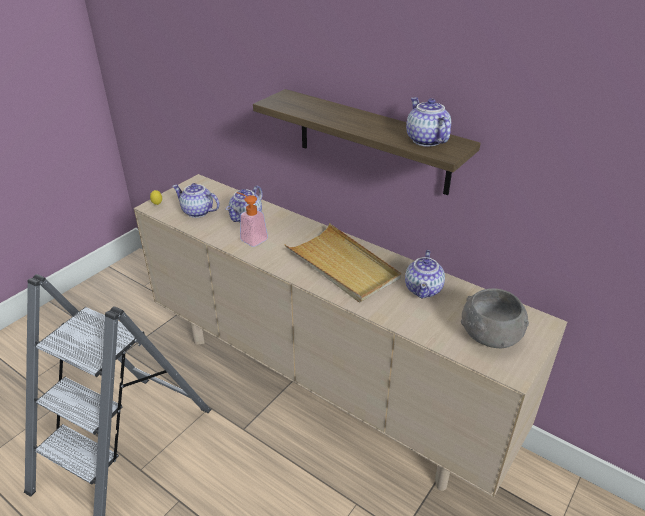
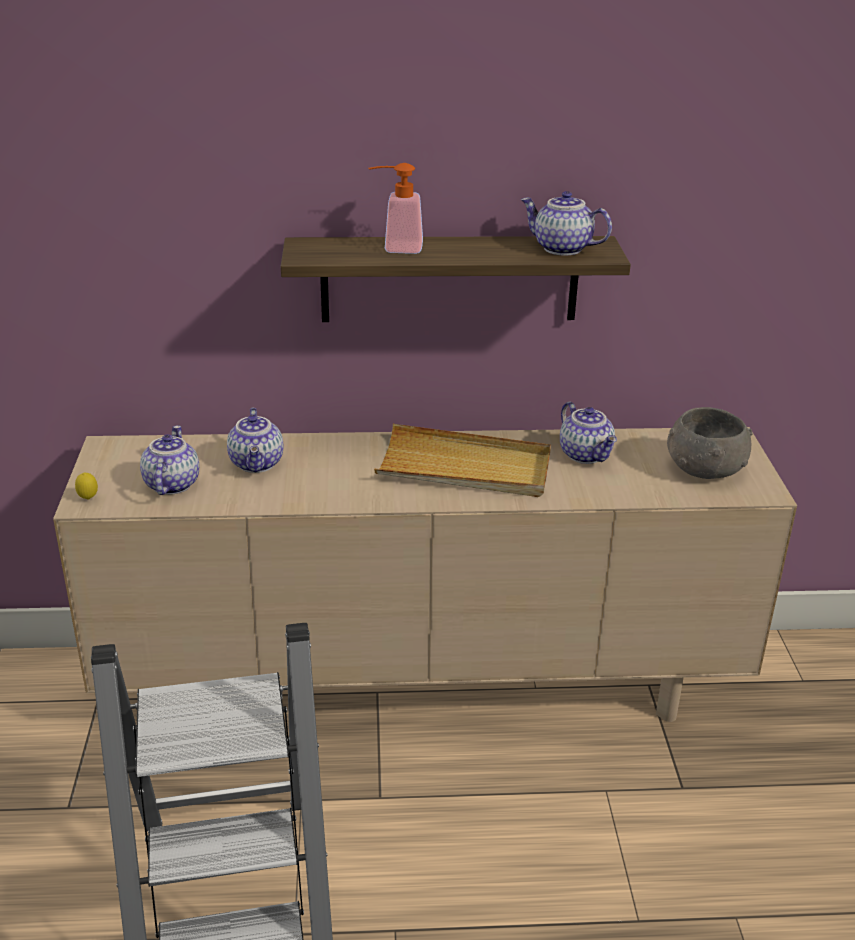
camera: 40 degrees left, 5 degrees down
teapot [172,183,219,218] -> teapot turned 105 degrees clockwise [140,426,199,495]
soap dispenser [236,192,268,247] -> soap dispenser moved to [368,163,423,254]

